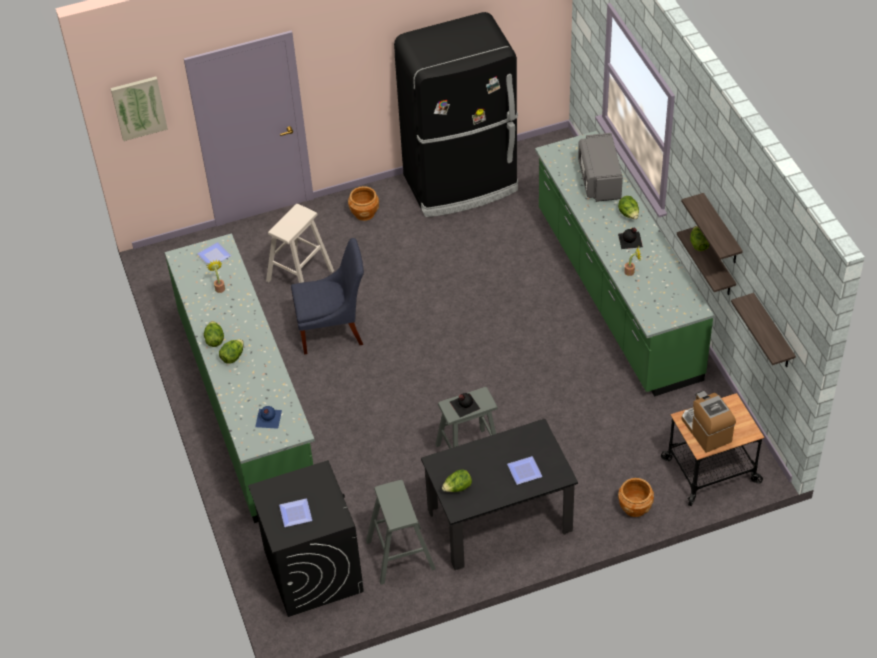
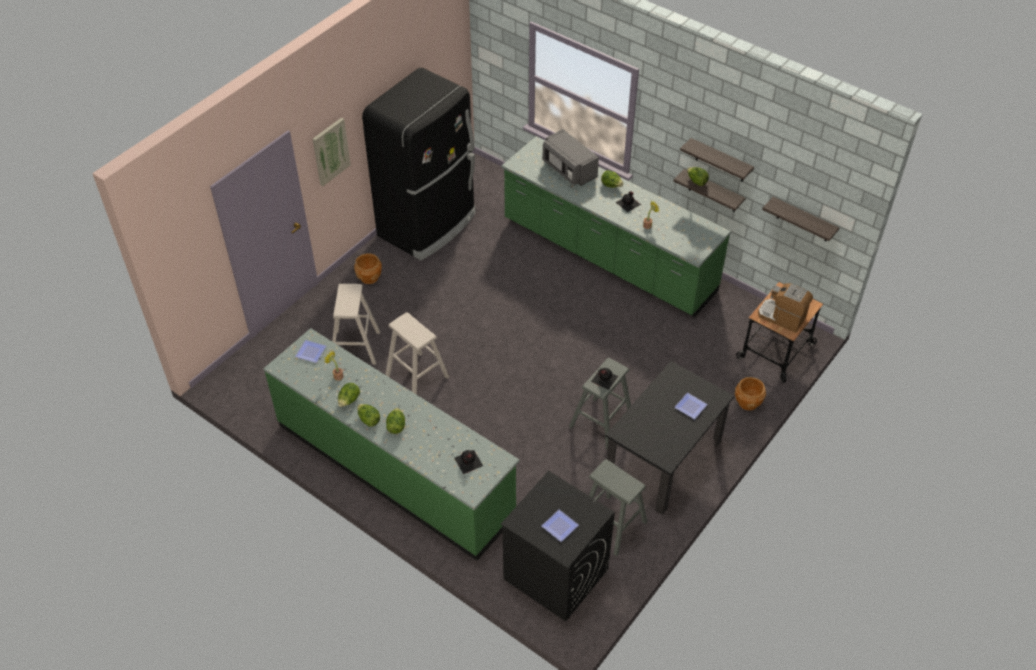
camera: 35 degrees left, 0 degrees up
picture [111,77,168,141] -> picture moved to [313,118,351,186]
blue bottle [255,406,282,429] -> black bottle [454,450,483,474]
blue chair [291,238,364,355] -> beige stool [385,312,449,395]
lettuce [442,469,472,492] -> lettuce moved to [338,383,360,407]

